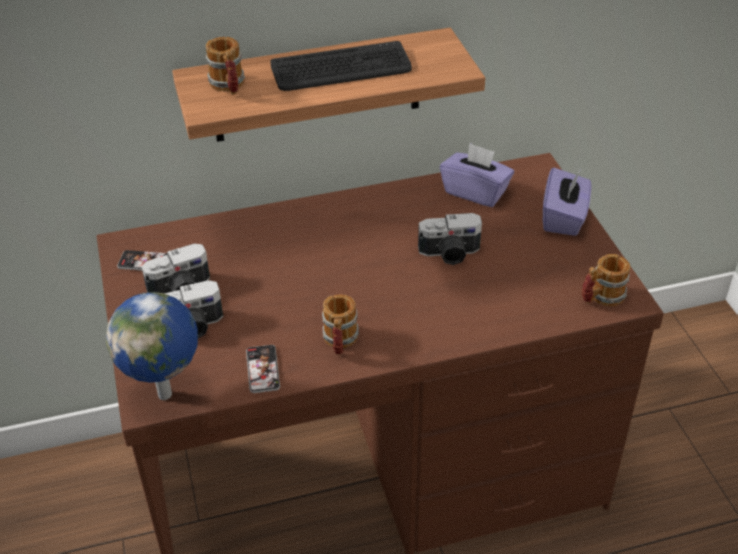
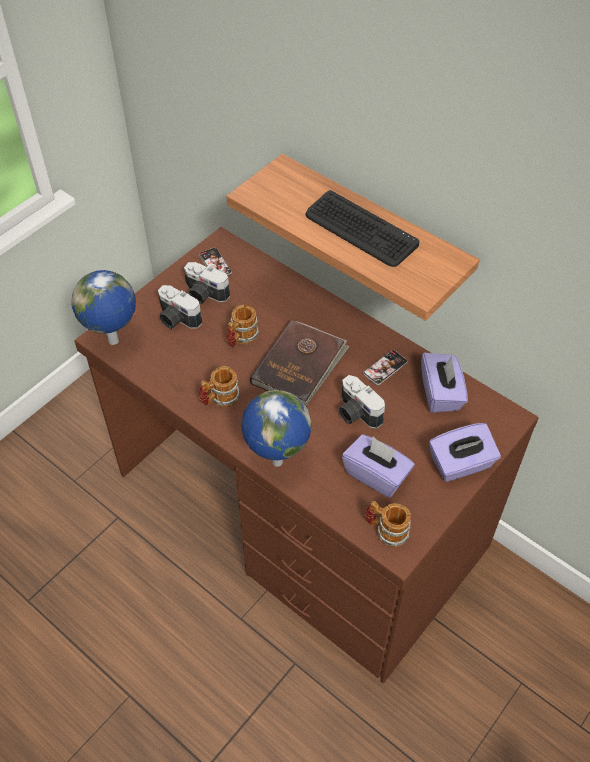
camera: 55 degrees right, 10 degrees up
mug [206,37,245,95] -> mug moved to [227,305,259,347]
phone [246,345,280,393] -> phone moved to [363,350,408,385]
none -> globe [241,390,312,467]
none -> brown book [250,320,349,406]
none -> purple tissue box [342,434,415,498]

